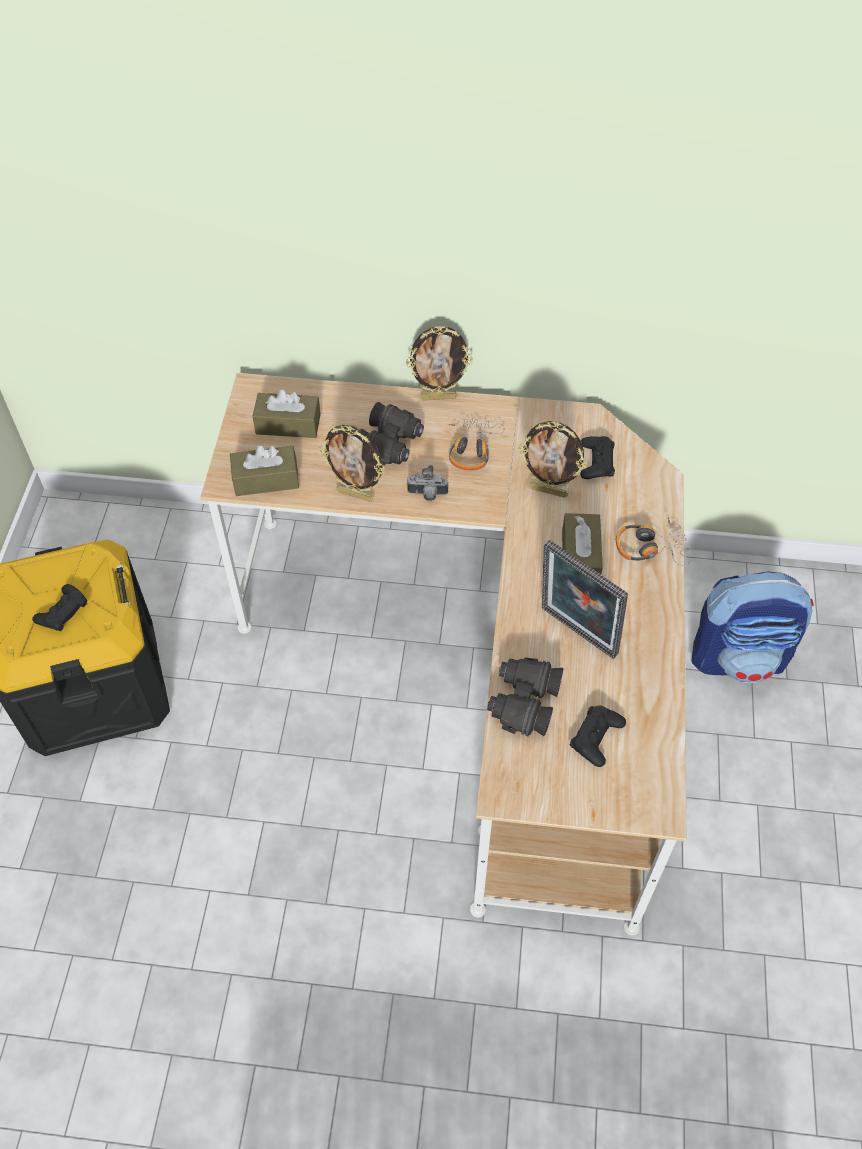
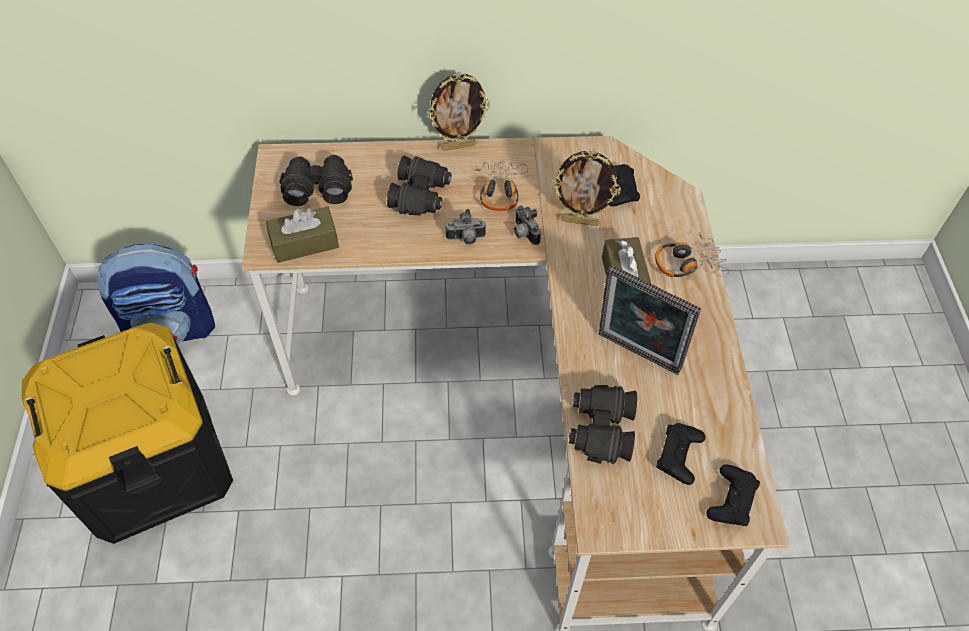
camera: 10 degrees left, 0 degrees up
black game controller [32,584,87,631] -> black game controller moved to [706,464,760,526]
brown tissue box [252,389,321,438] -> black binoculars [280,155,353,206]
picture frame [319,425,385,502] -> none
backpack [692,571,814,683] -> backpack moved to [98,244,215,344]
none -> camera [514,205,541,245]

